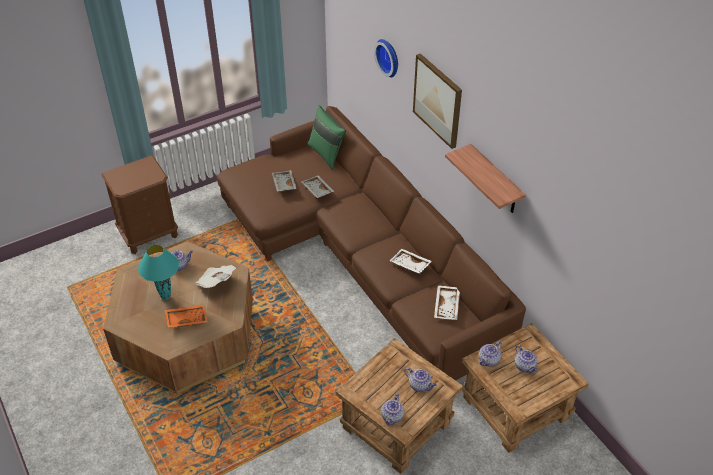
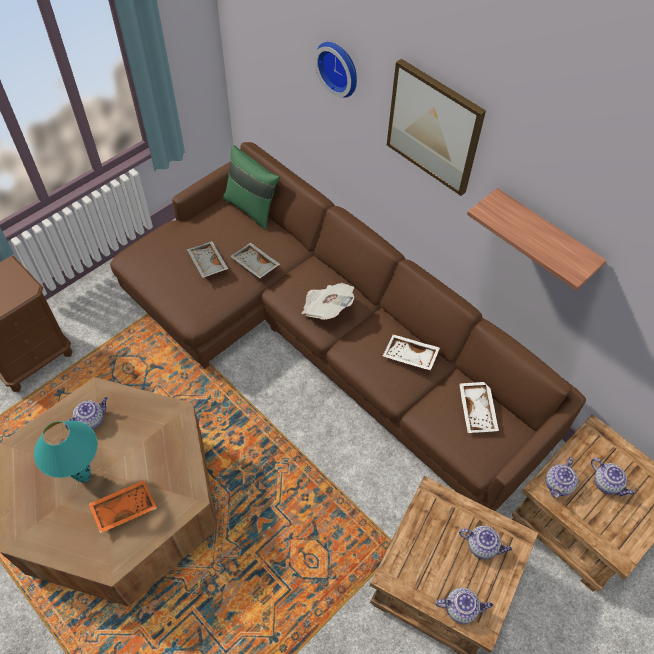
camera: 15 degrees left, 10 degrees up
newspaper [195,265,236,288] -> newspaper moved to [302,283,354,320]
teapot [381,393,404,426] -> teapot turned 90 degrees counterclockwise [435,588,493,624]

